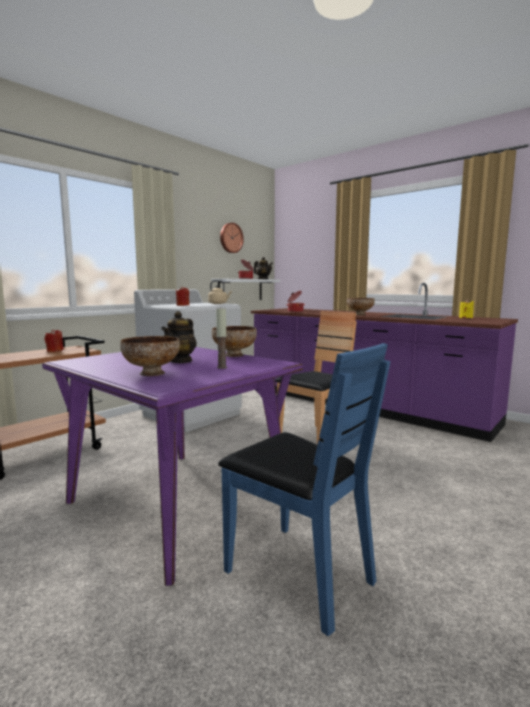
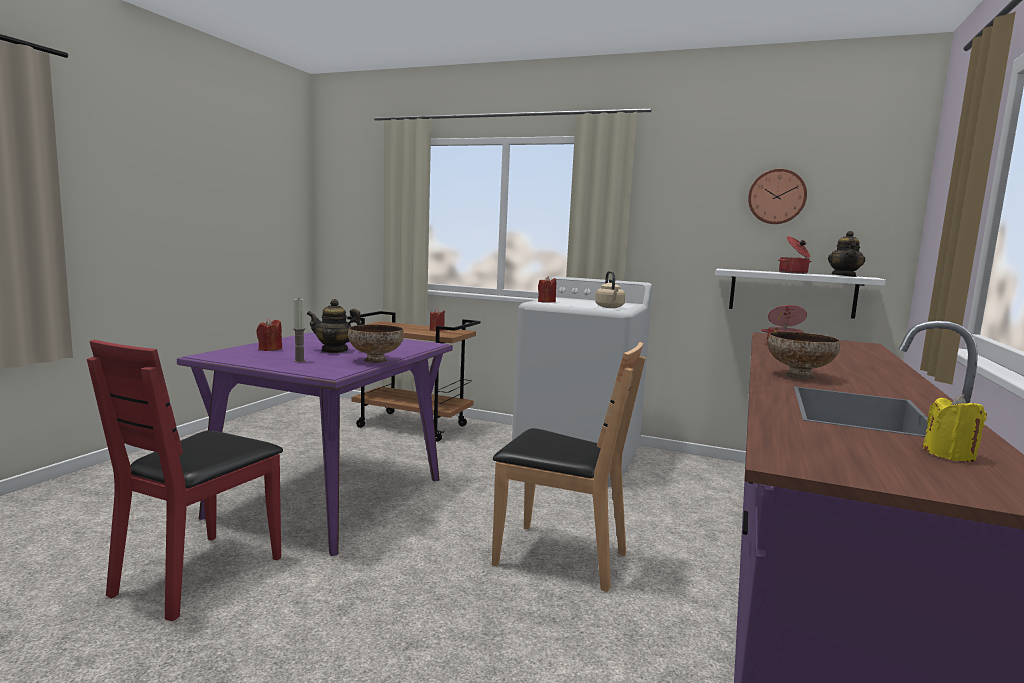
camera: 70 degrees right, 0 degrees up
bowl [120,336,180,376] -> red candle [256,318,282,351]
blue chair [218,343,390,636] -> red chair [87,340,283,621]

